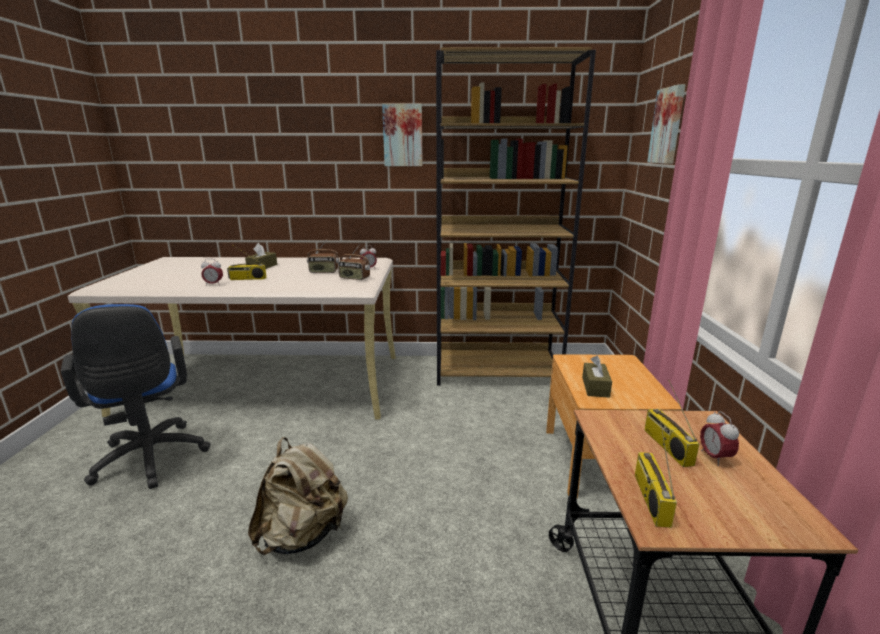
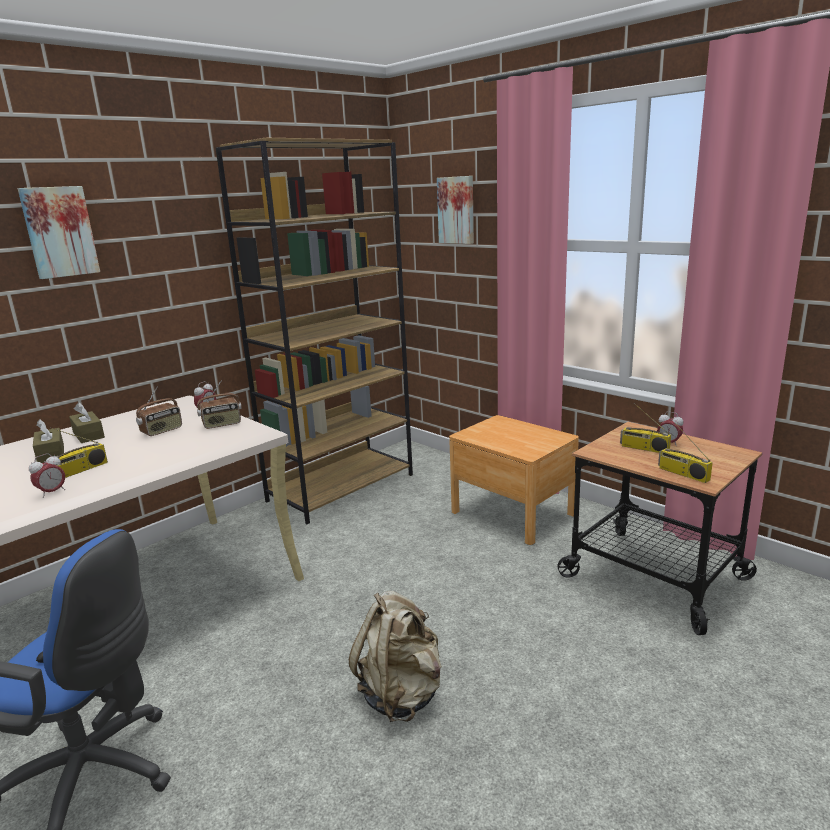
camera: 45 degrees left, 0 degrees up
picture [382,104,423,166] -> picture moved to [18,186,100,279]
brown tissue box [582,356,612,398] -> brown tissue box moved to [69,402,105,443]

